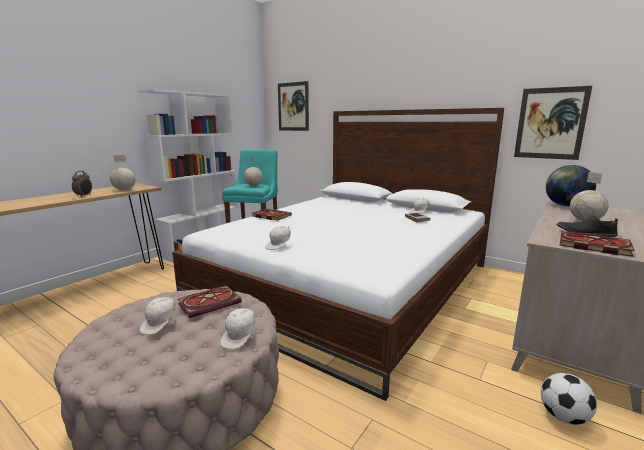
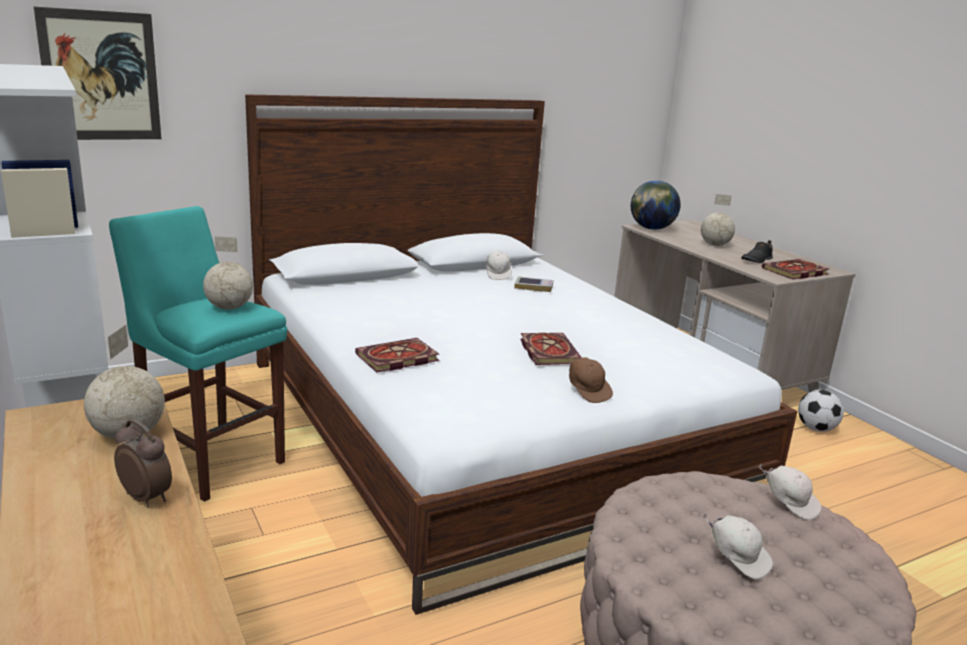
camera: 65 degrees left, 5 degrees up
book [178,285,242,318] -> book moved to [520,332,582,365]
white cap [265,226,291,250] -> brown cap [567,356,613,403]
picture [514,86,592,160] -> none

